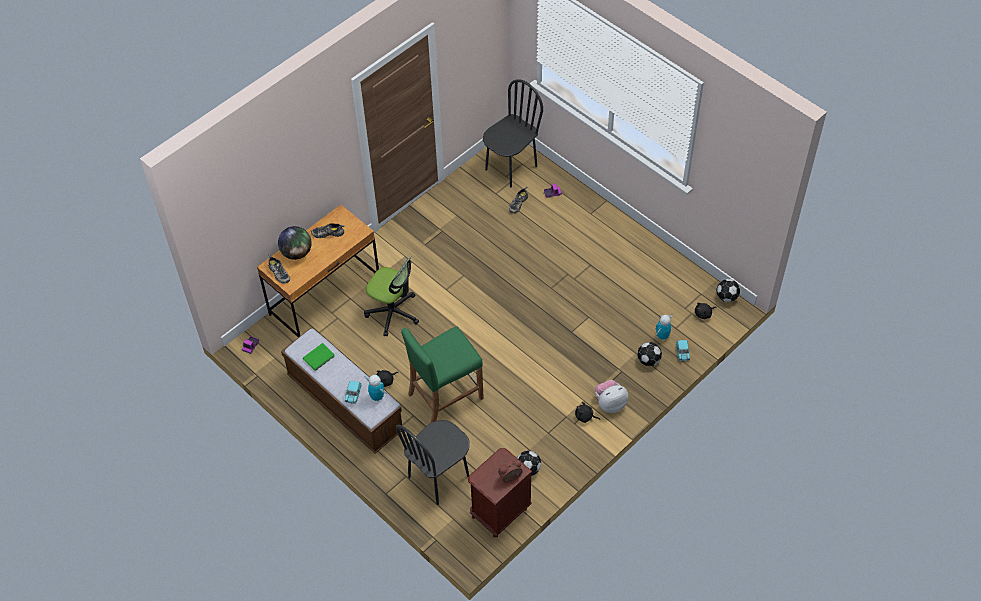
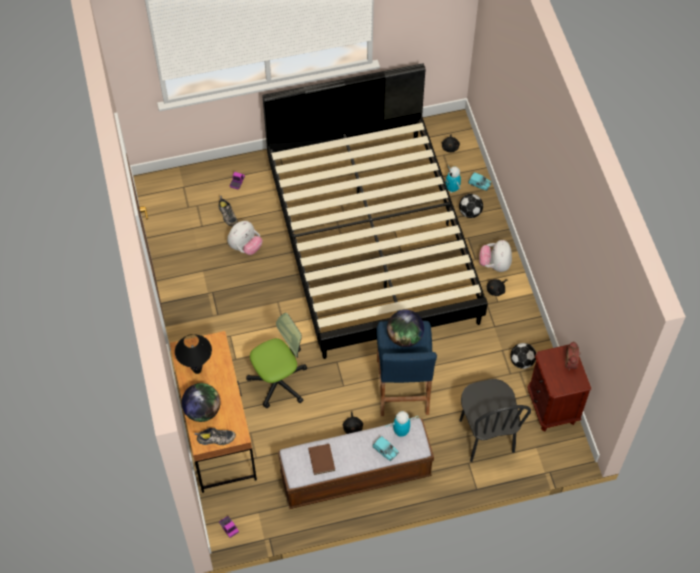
camera: 60 degrees left, 5 degrees up
green book [303,343,335,371] -> brown book [308,444,335,475]
shoe [311,223,344,238] -> black table lamp [175,334,212,374]
green stool [401,327,484,423] -> blue stool [376,321,437,416]
black chair [483,79,543,187] -> none
football [716,279,740,302] -> none
none -> plush toy [227,221,263,255]
none -> black bed [263,64,488,359]
none -> globe [387,310,424,347]

